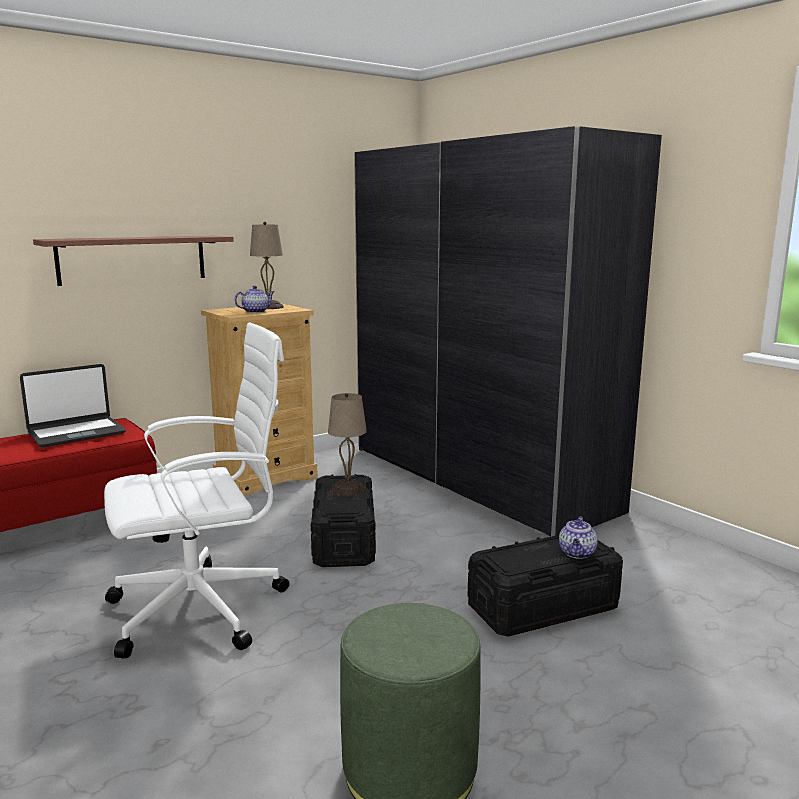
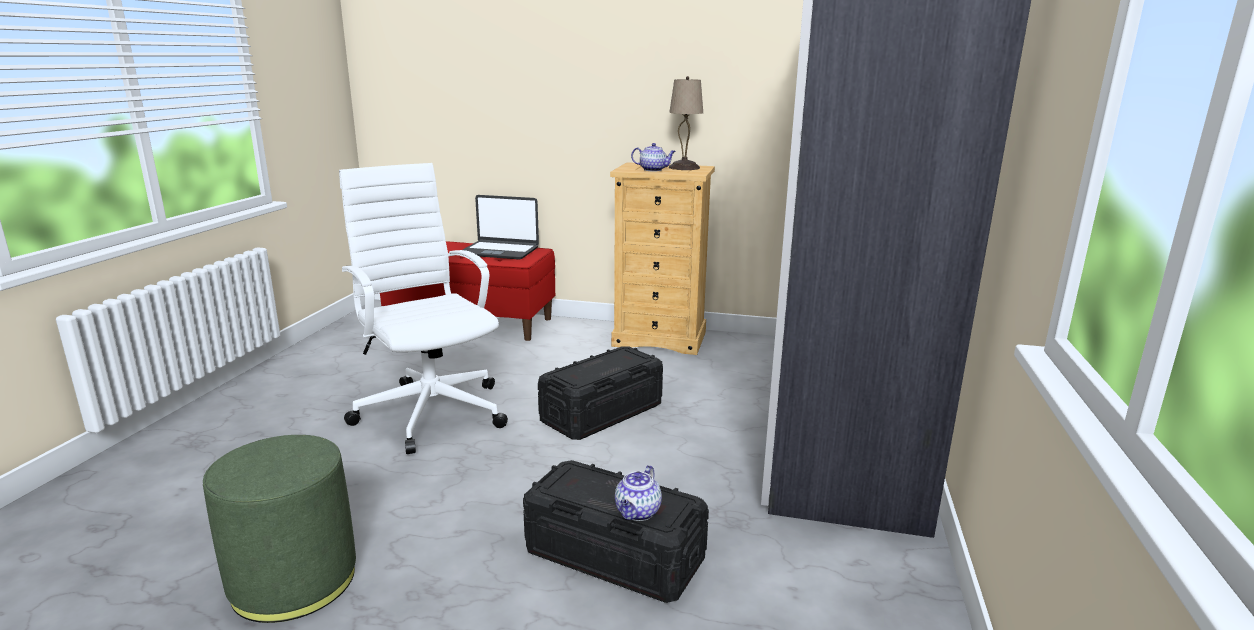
camera: 50 degrees right, 5 degrees up
shelf [33,236,234,286] -> none
white office chair [104,322,290,658] -> white office chair turned 150 degrees counterclockwise [339,163,508,454]
beige table lamp [328,393,367,496] -> none
teapot [559,516,598,559] -> teapot turned 45 degrees counterclockwise [615,465,662,521]

